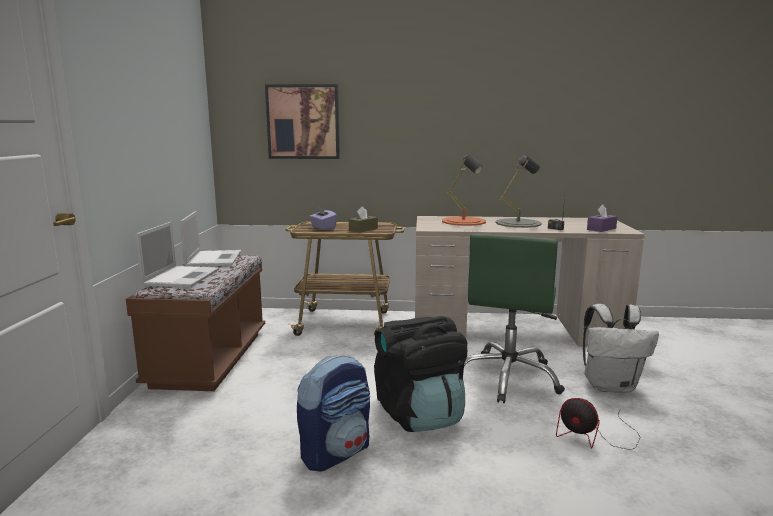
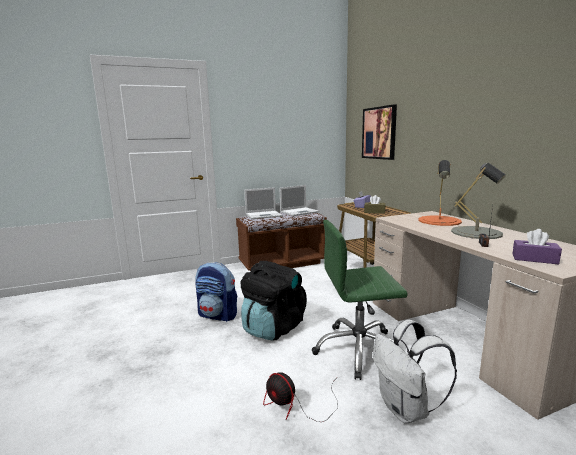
camera: 65 degrees right, 0 degrees up
fan [556,398,640,450] -> fan turned 60 degrees counterclockwise [263,372,338,422]

